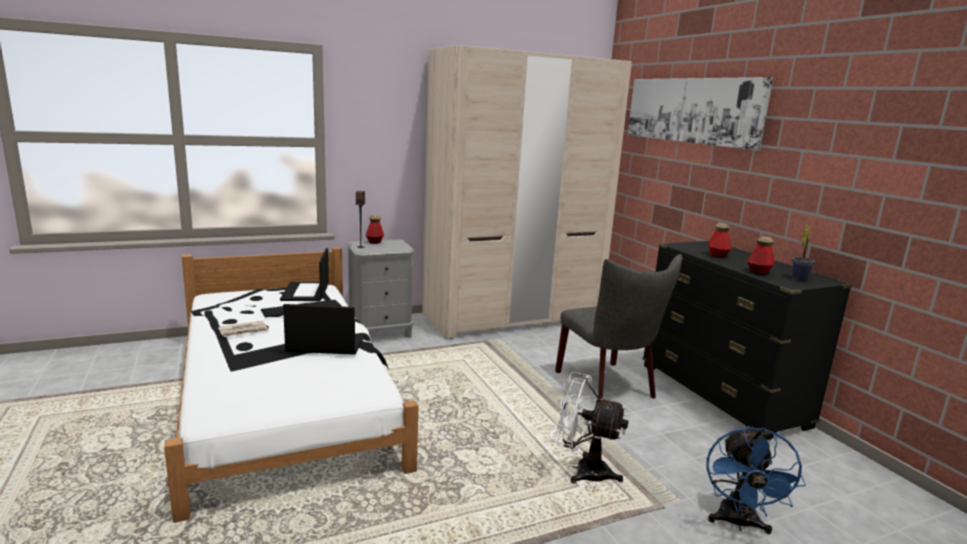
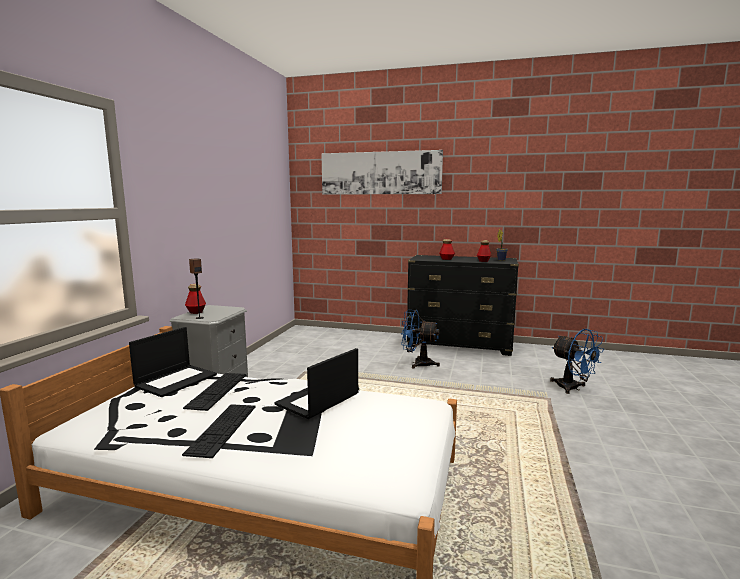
camera: 50 degrees left, 5 degrees down
newspaper [218,321,269,337] -> keyboard [182,404,255,458]
laptop [280,248,329,301] -> laptop turned 90 degrees counterclockwise [129,327,217,397]
beige wardrobe [422,45,632,339] -> none
white fan [554,372,629,483] -> none
grey chair [555,254,682,399] -> blue fan [401,310,440,368]

